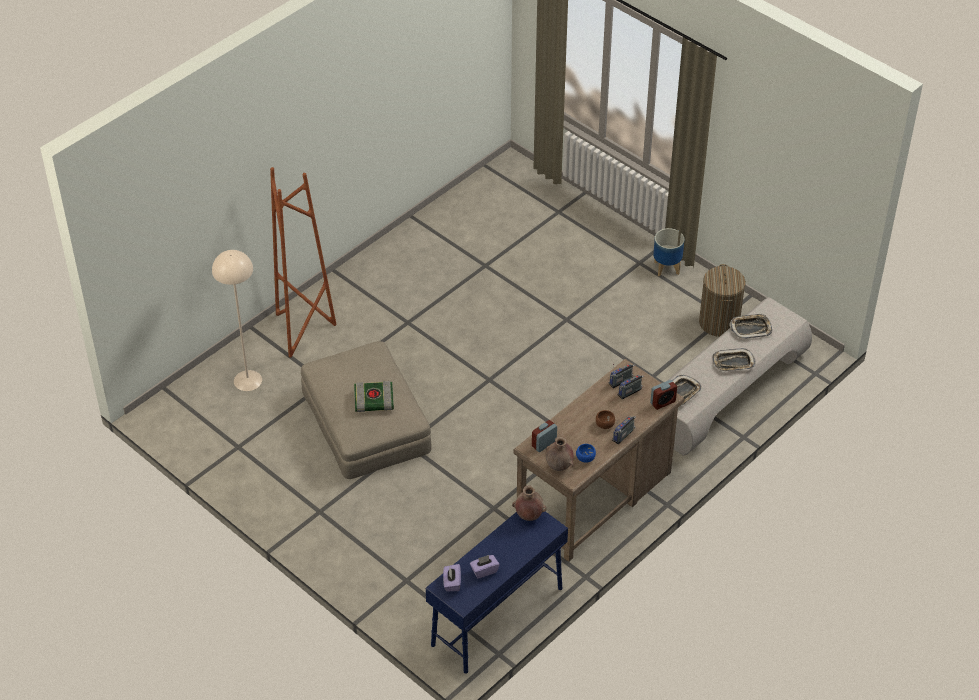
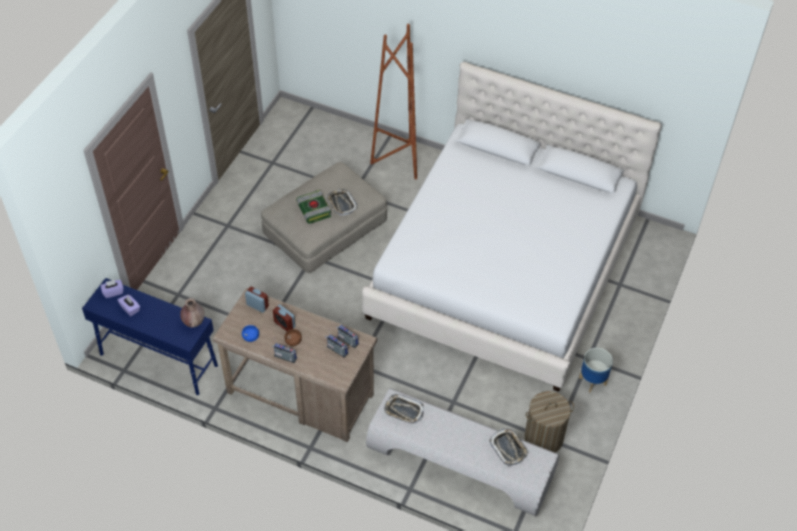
camera: 70 degrees right, 5 degrees up
beige floor lamp [212,250,262,391] -> none
brown vase [545,437,574,471] -> none
alarm clock [650,380,677,410] -> alarm clock moved to [273,304,295,331]
tray [713,348,756,371] -> tray moved to [326,189,358,216]
none -> white bed [362,62,662,392]

